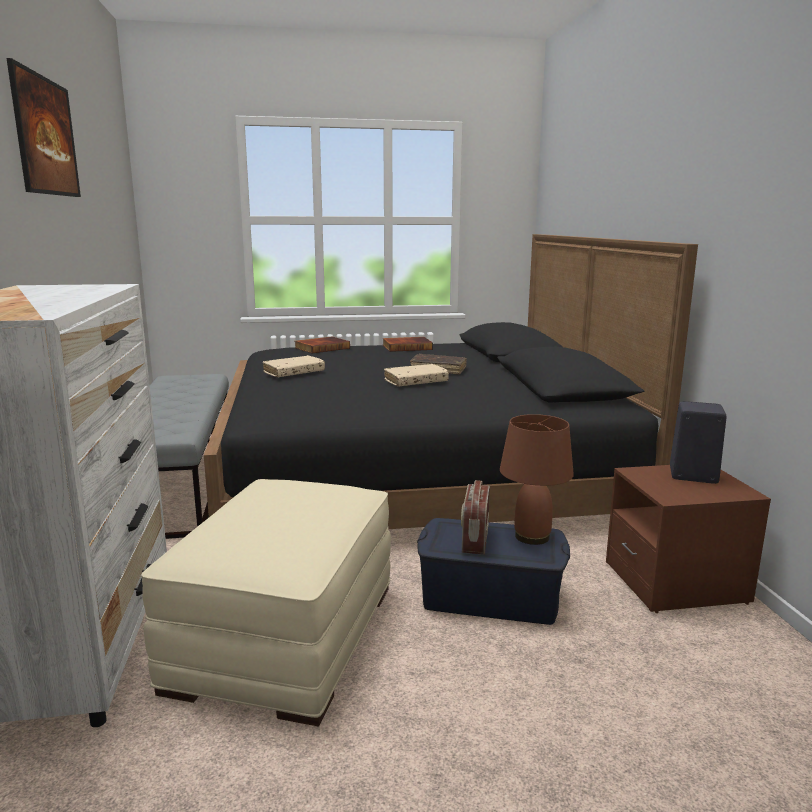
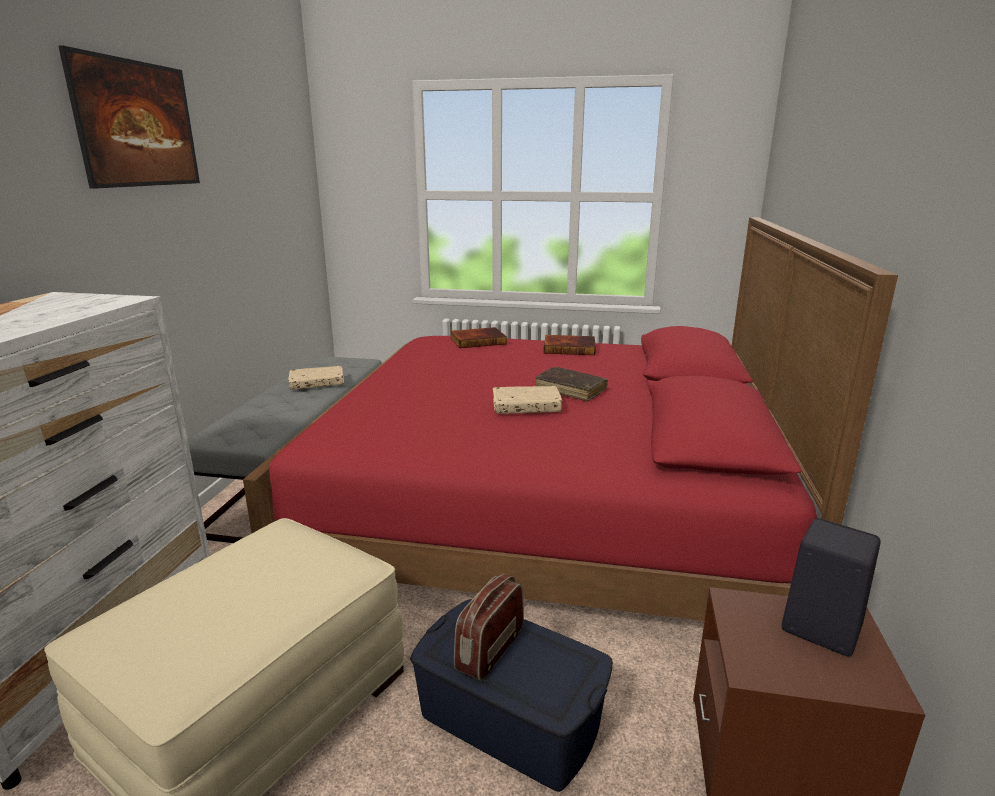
camera: 20 degrees right, 5 degrees up
black bed [204,234,698,529] -> red bed [243,217,898,621]
beige book [263,355,325,377] -> beige book moved to [288,366,344,389]
brown table lamp [500,414,574,545] -> none

